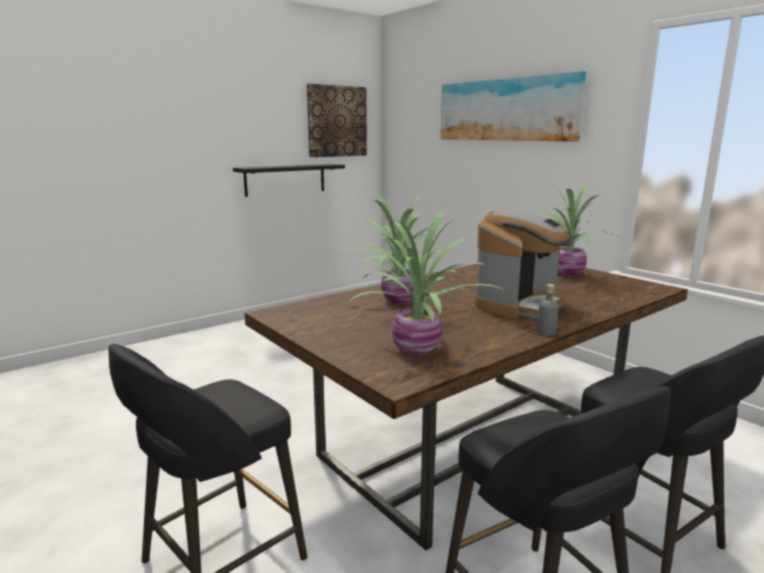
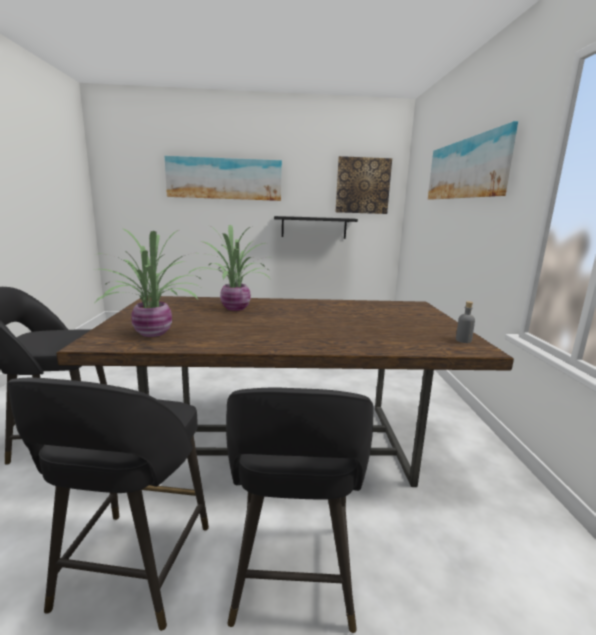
camera: 35 degrees right, 0 degrees up
coffee machine [475,210,574,319] -> none
potted plant [530,185,622,276] -> none
grey bottle [537,284,558,335] -> grey bottle moved to [456,301,475,343]
none -> picture [165,156,282,201]

